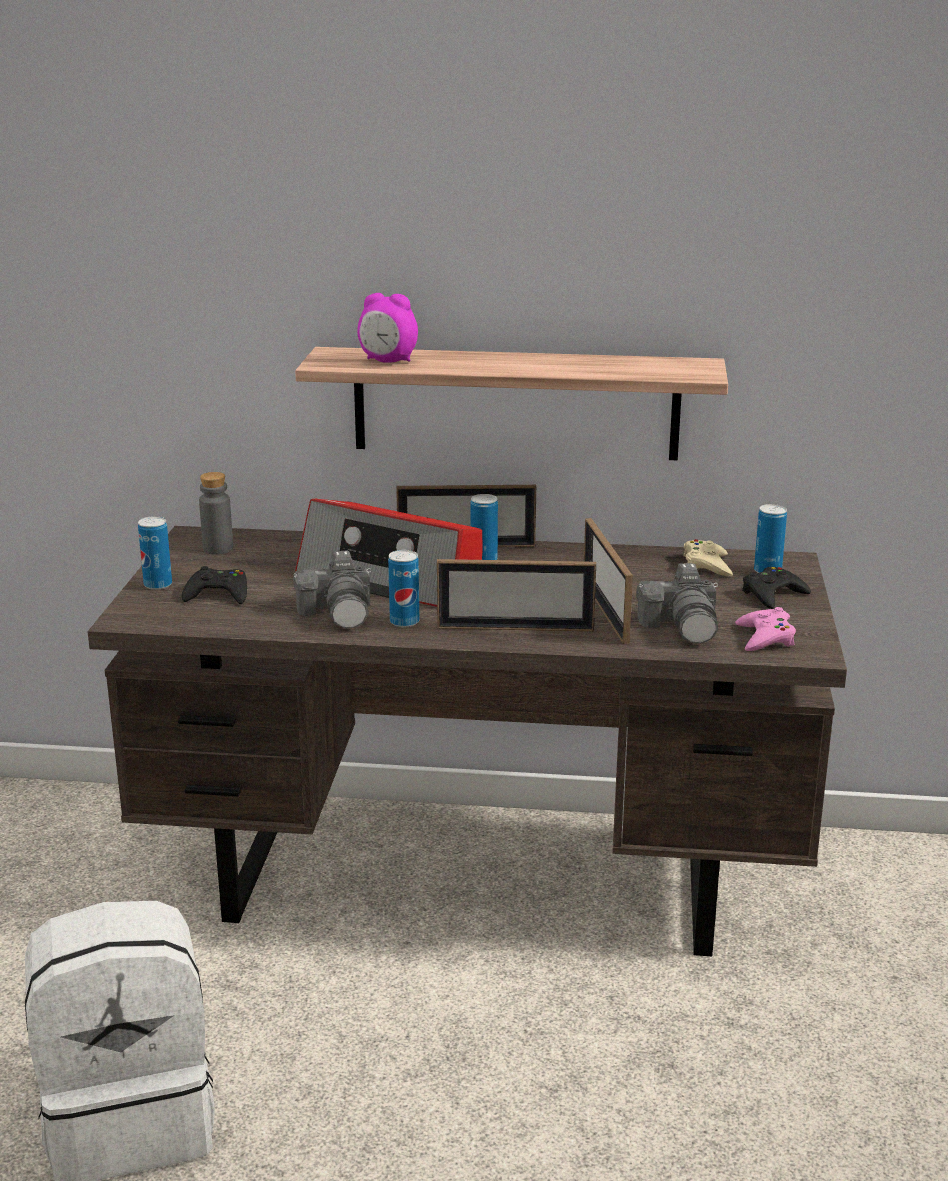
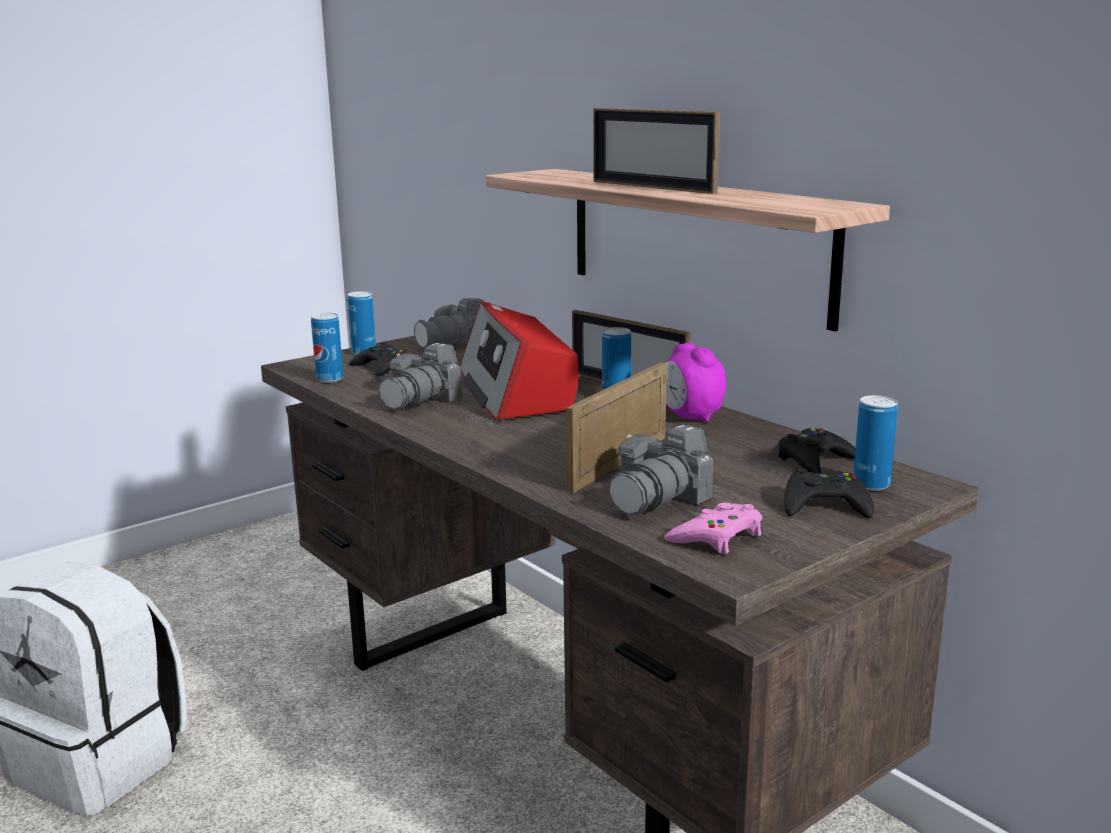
camera: 45 degrees right, 5 degrees down
grey bottle [199,472,233,554] -> camera [414,297,484,348]
alarm clock [357,293,418,363] -> alarm clock moved to [666,343,726,423]
can [388,550,419,627] -> can moved to [311,313,343,383]
picture frame [437,559,596,631] -> picture frame moved to [593,108,720,194]
beige game controller [684,539,733,576] -> black game controller [778,428,855,473]

